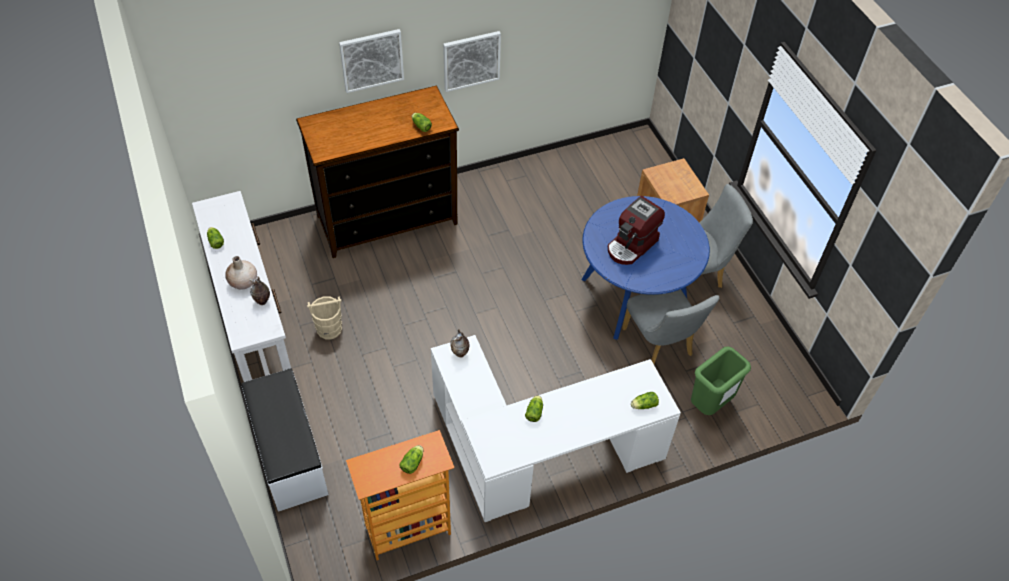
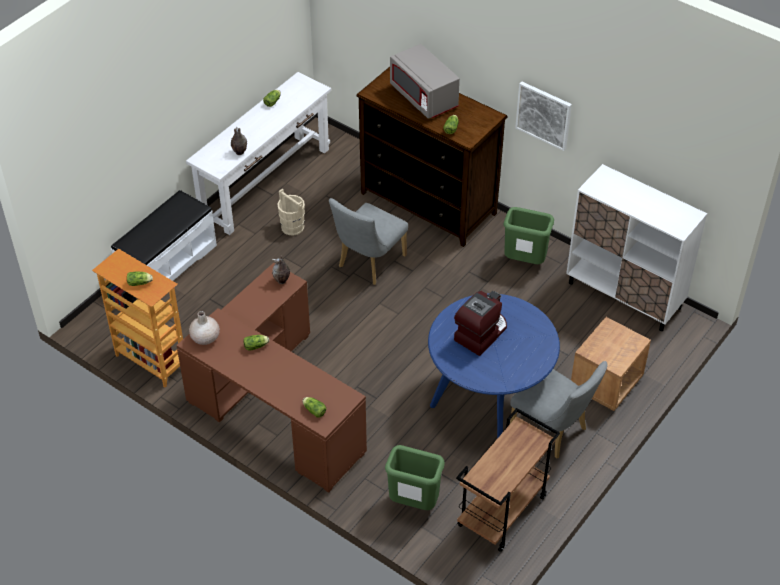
camera: 60 degrees right, 5 degrees down
beige vase [225,256,257,290] -> beige vase moved to [189,311,220,345]
picture [339,29,404,93] -> none
white desk [431,335,681,522] -> brown desk [176,263,367,493]
coffee machine [608,196,665,265] -> coffee machine turned 120 degrees clockwise [454,291,507,356]
grey chair [622,289,719,364] -> grey chair moved to [329,198,408,285]
none -> grey microwave [390,44,460,119]
none -> brown cart [456,408,560,552]
none -> green trash can [504,207,554,264]
none -> white cabinet [566,164,707,331]

